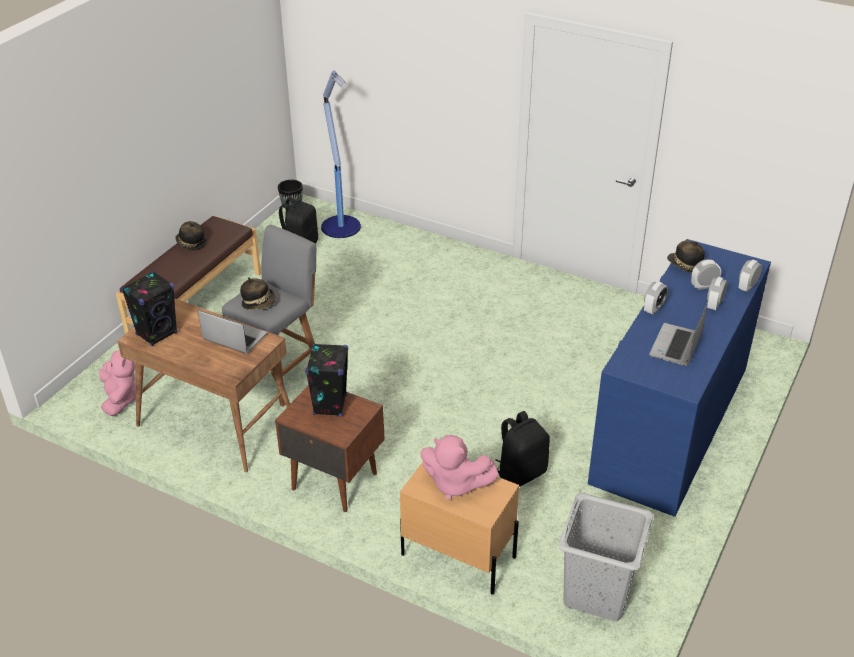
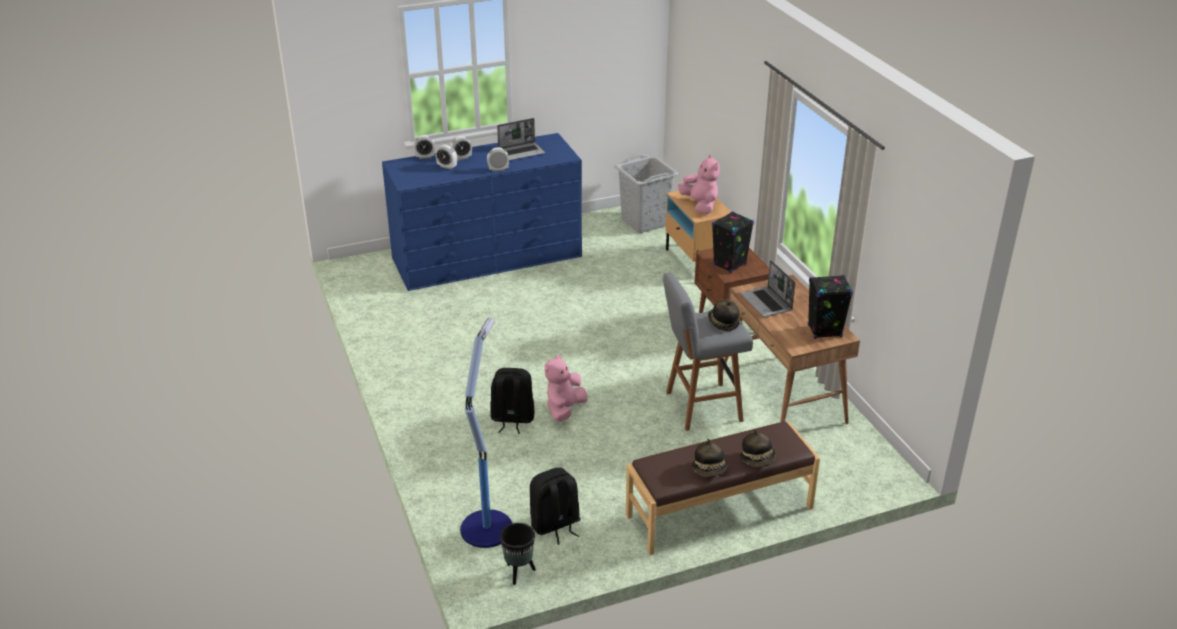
camera: 140 degrees left, 5 degrees down
pink plush toy [99,350,136,416] -> pink plush toy moved to [545,355,587,422]
black backpack [495,411,550,487] -> black backpack moved to [490,368,534,434]
hat [667,240,705,273] -> hat moved to [740,430,776,467]

